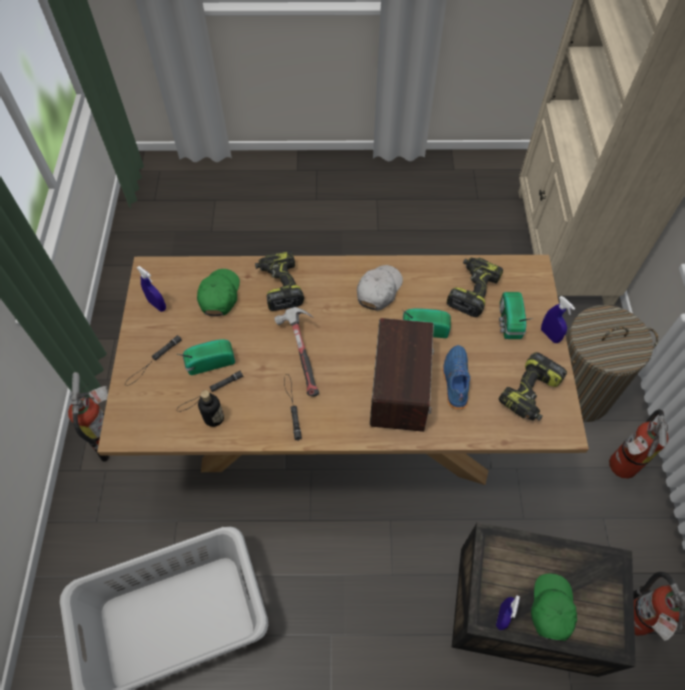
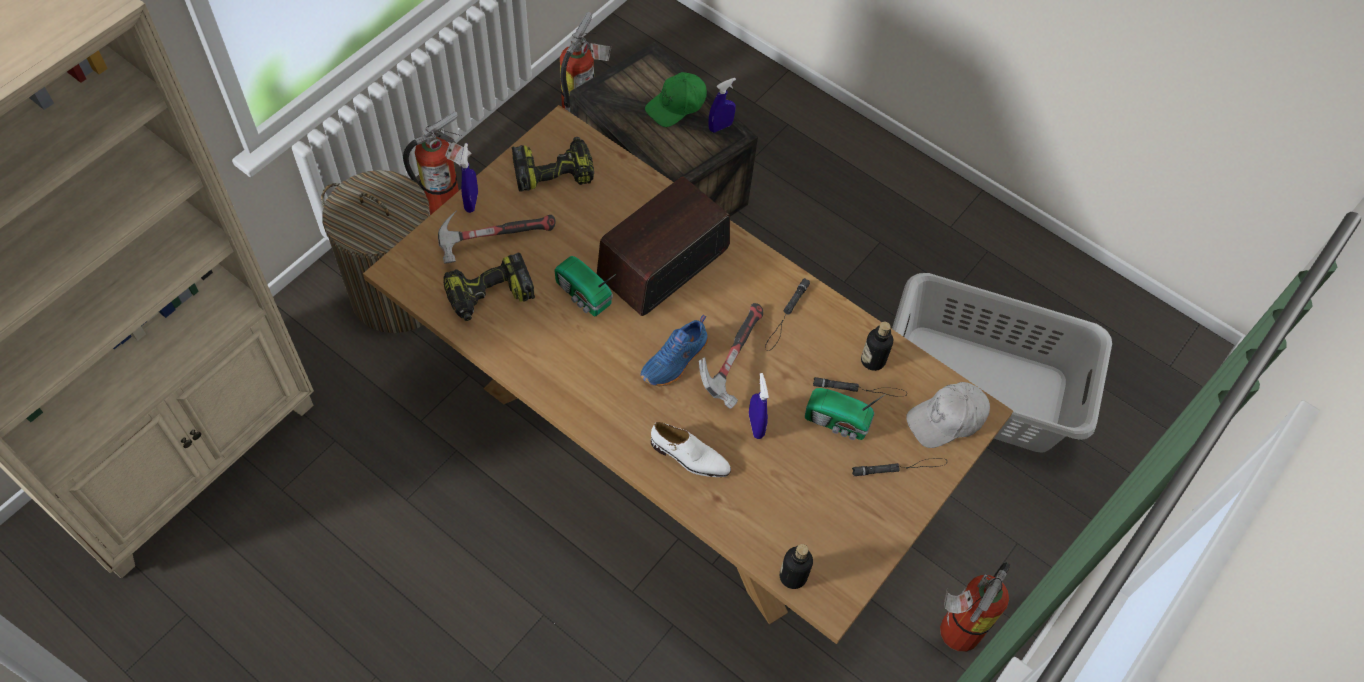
camera: 145 degrees left, 0 degrees up
blue spray bottle [137,266,166,312] -> blue spray bottle moved to [749,373,769,439]
green cap [197,269,240,316] -> none
power drill [255,251,304,311] -> white shoe [651,422,731,477]
white cap [357,265,403,311] -> white cap moved to [906,382,990,448]
blue shoe [442,345,470,410] -> blue shoe moved to [640,315,708,386]
radio [499,292,533,339] -> hammer [438,210,556,264]
none -> bottle [780,544,813,589]

